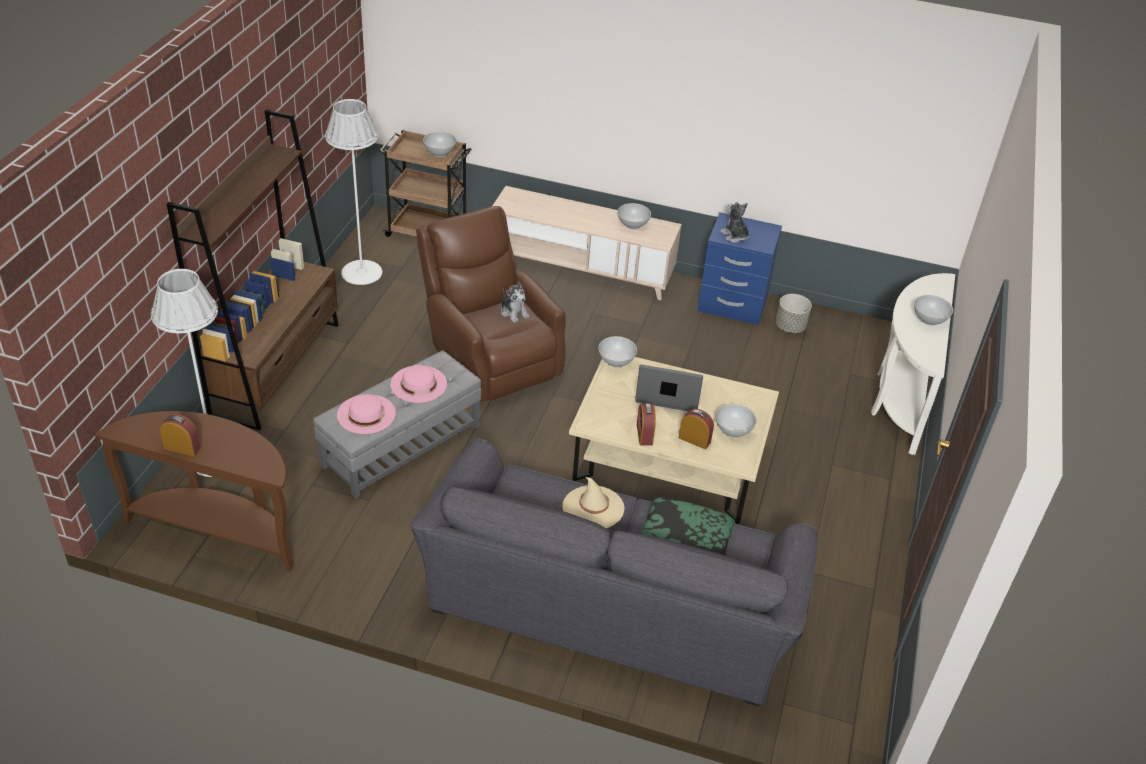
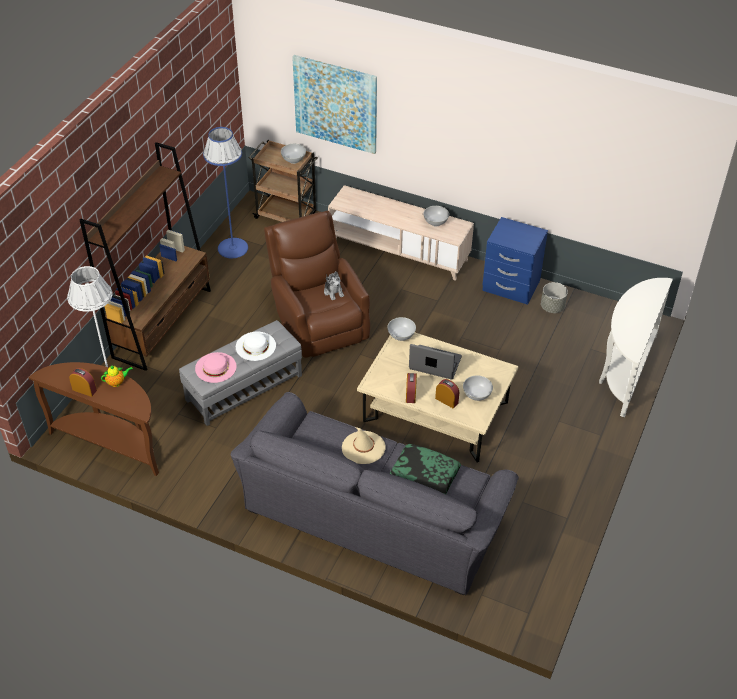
camera: 10 degrees right, 5 degrees up
white floor lamp [325,99,382,285] -> blue floor lamp [203,127,248,258]
pink hat [390,365,447,403] -> white hat [236,332,276,361]
plush toy [720,202,750,243] -> none
white bowl [914,295,953,326] -> none
none -> teapot [101,366,133,387]
none -> picture [292,55,377,154]

